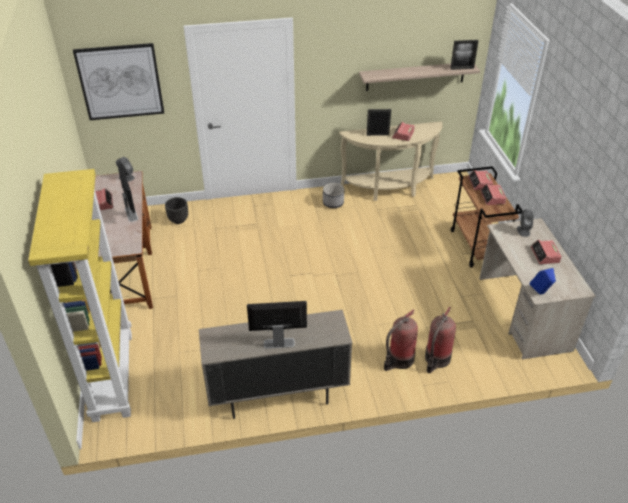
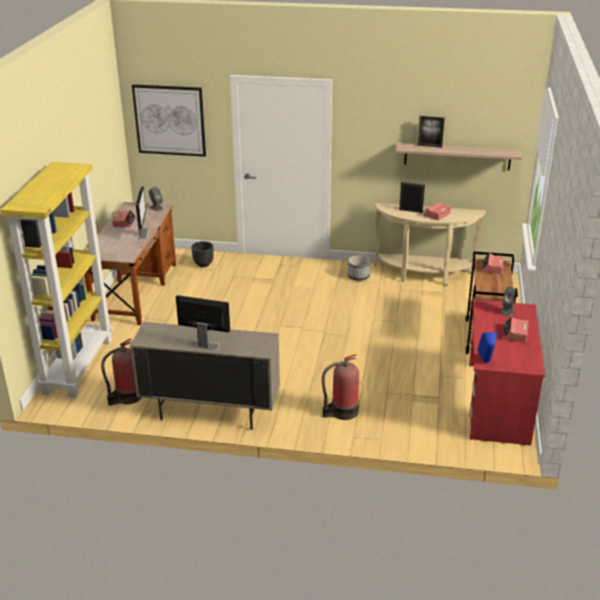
camera: 20 degrees right, 10 degrees down
fire extinguisher [425,307,456,373] -> fire extinguisher moved to [101,338,141,406]
picture frame [450,40,478,70] -> picture frame moved to [418,116,445,148]
beige desk [479,218,596,359] -> red desk [469,300,545,446]
alarm clock [480,184,506,205] -> none

